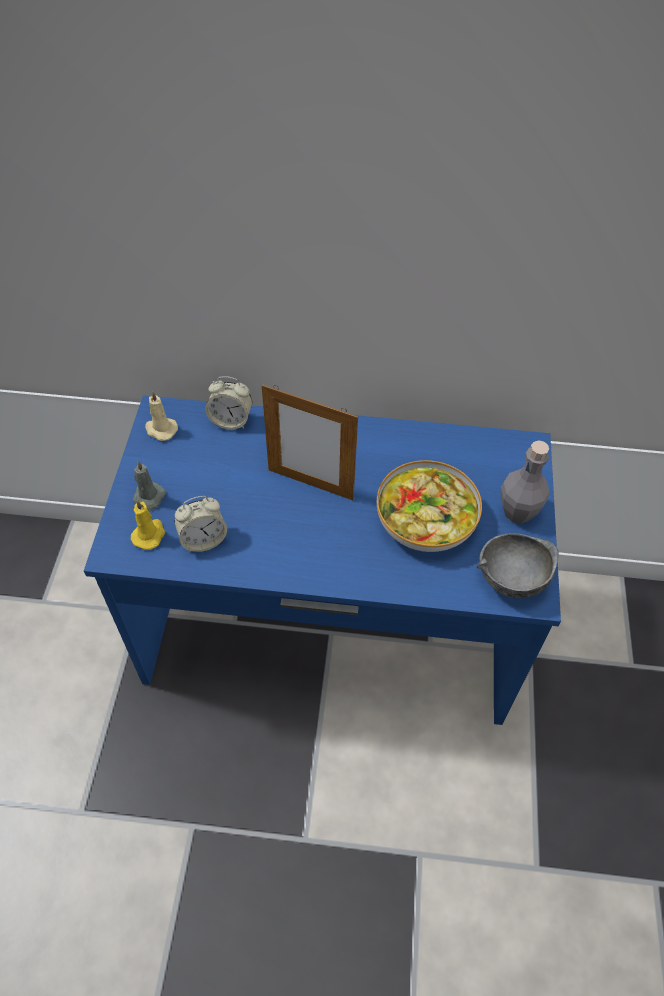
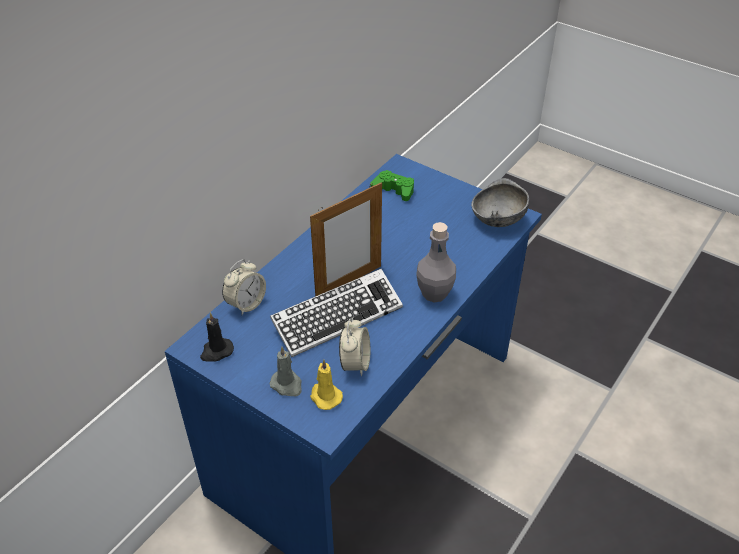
camera: 60 degrees left, 10 degrees down
beige candle [145,391,178,441] -> black candle [200,313,234,362]
bowl [377,460,482,552] -> none
grey bottle [501,440,550,524] -> grey bottle moved to [416,222,456,302]
none -> keyboard [270,269,403,357]
none -> green game controller [370,170,414,201]

